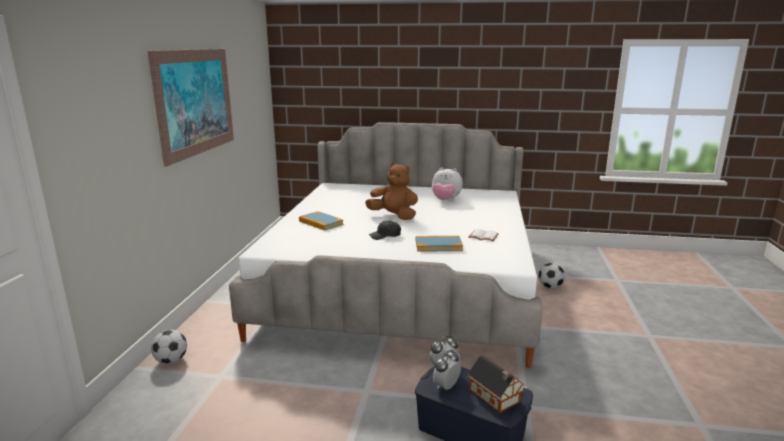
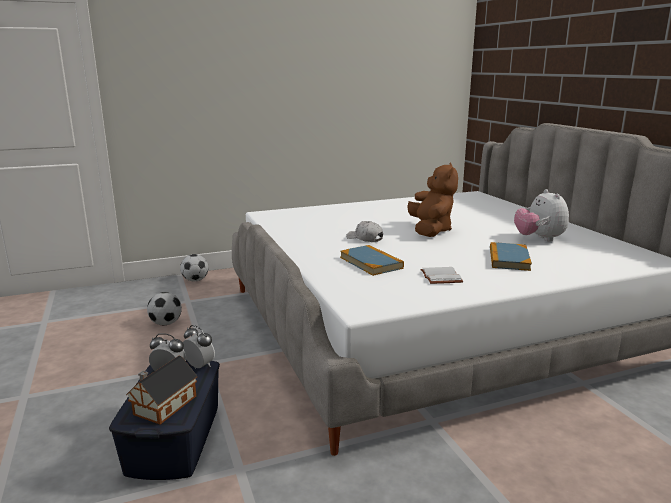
camera: 60 degrees right, 0 degrees up
picture [148,49,234,167] -> none
book [299,211,344,230] -> book moved to [490,242,532,271]
black cap [369,220,401,240] -> white cap [346,221,383,242]
football [538,263,565,289] -> football moved to [147,292,182,325]

